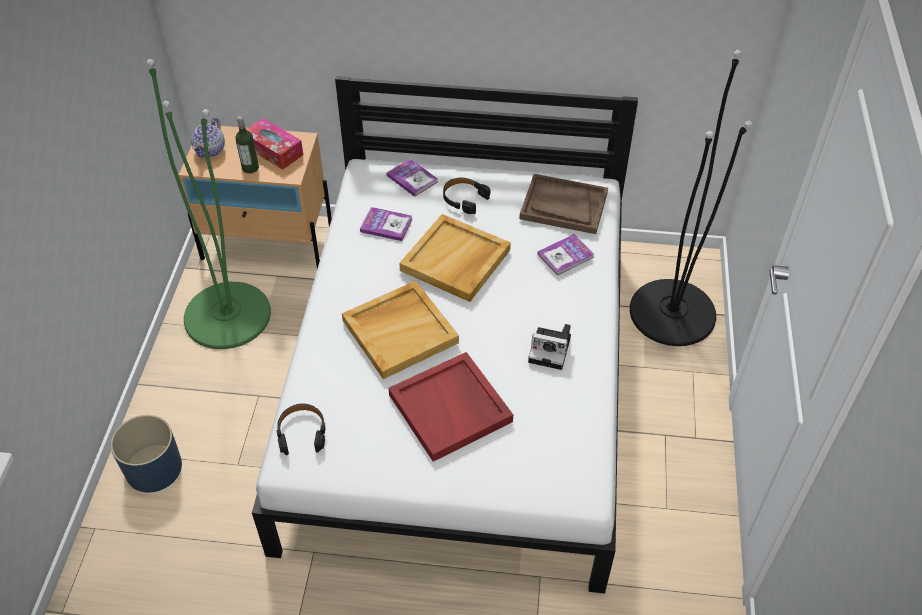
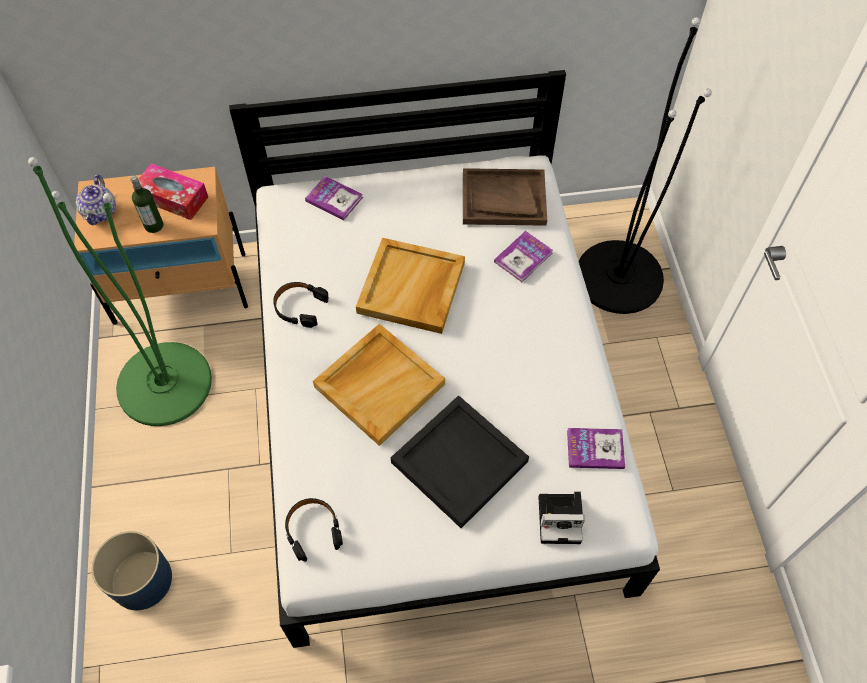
camera: 15 degrees left, 10 degrees up
book [360,207,412,241] -> book moved to [567,428,625,469]
red tray [388,352,513,462] -> black tray [391,395,529,528]
black headphones [443,178,491,214] -> black headphones moved to [273,282,328,328]
camera [528,324,571,370] -> camera moved to [538,492,585,544]

